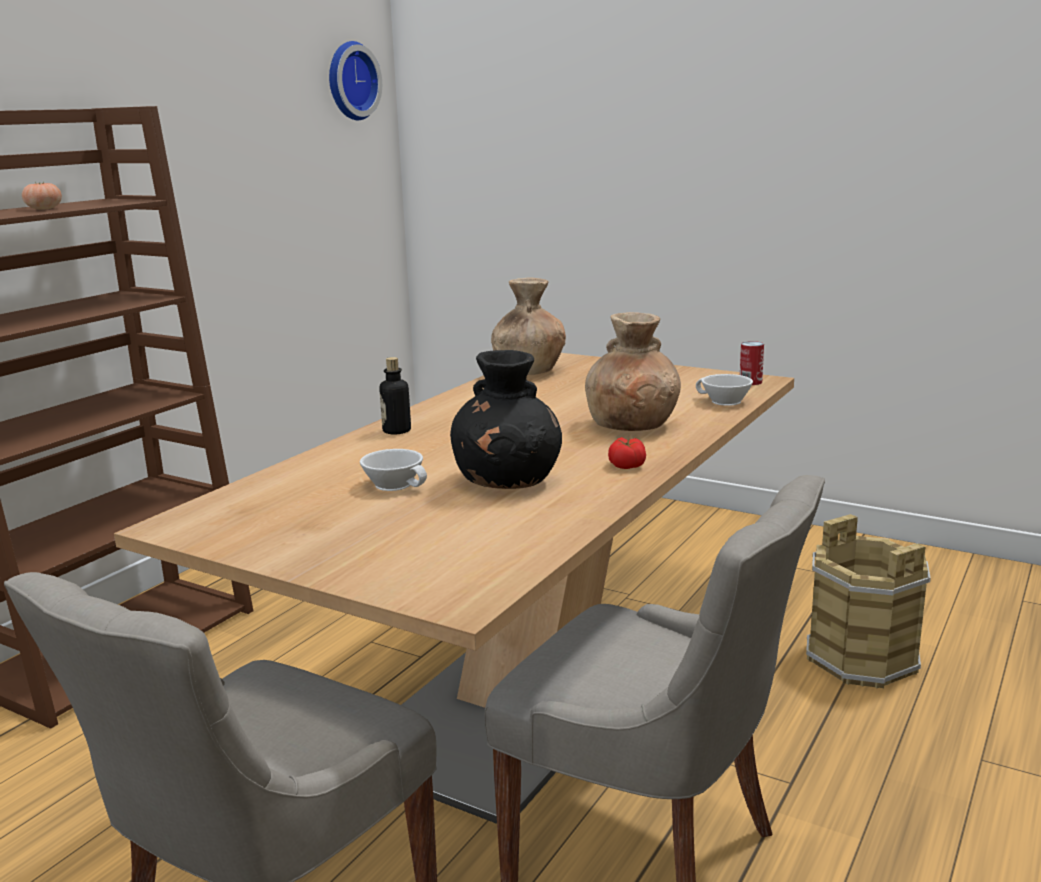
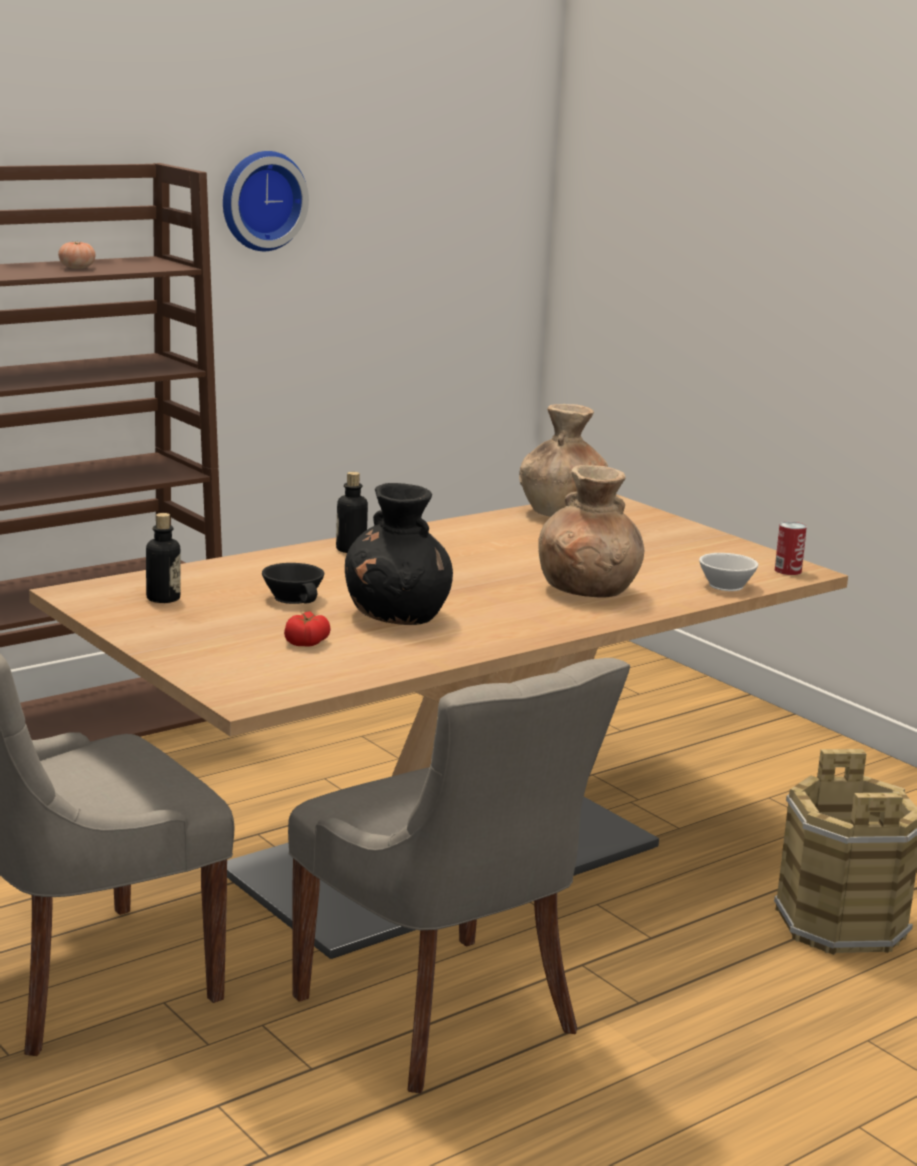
camera: 20 degrees right, 0 degrees up
wall clock [329,41,382,120] -> wall clock moved to [223,151,309,251]
white cup [360,449,427,491] -> black cup [262,563,324,604]
tomato [608,437,646,469] -> tomato moved to [284,612,331,647]
none -> bottle [146,513,181,603]

